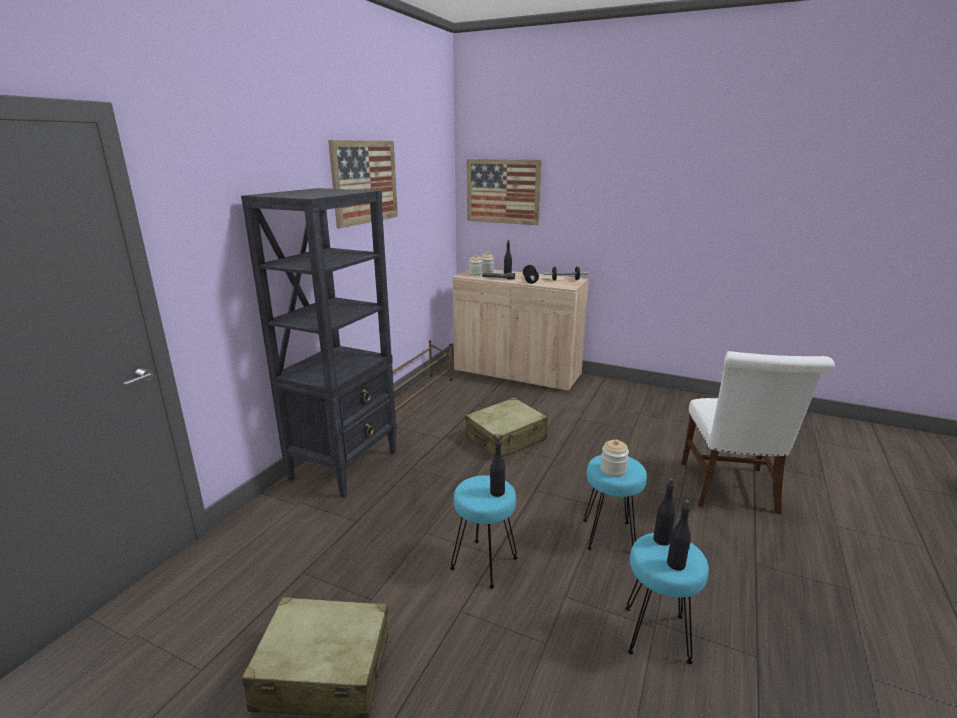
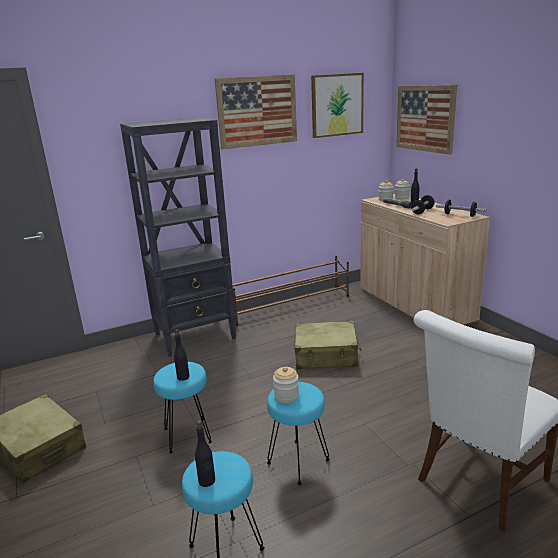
camera: 40 degrees right, 0 degrees up
black bottle [653,478,675,546] -> none
none -> picture [311,73,364,138]

